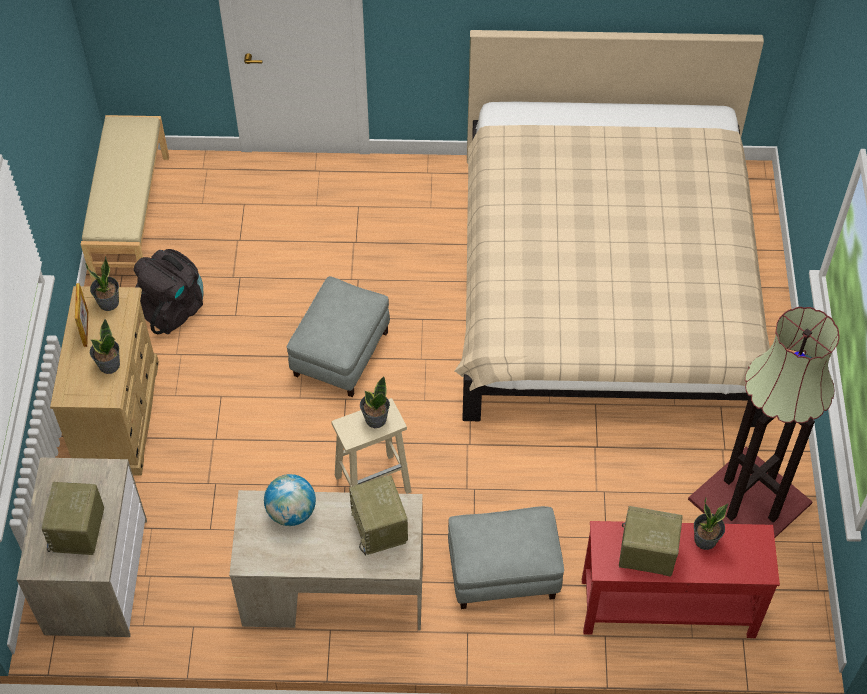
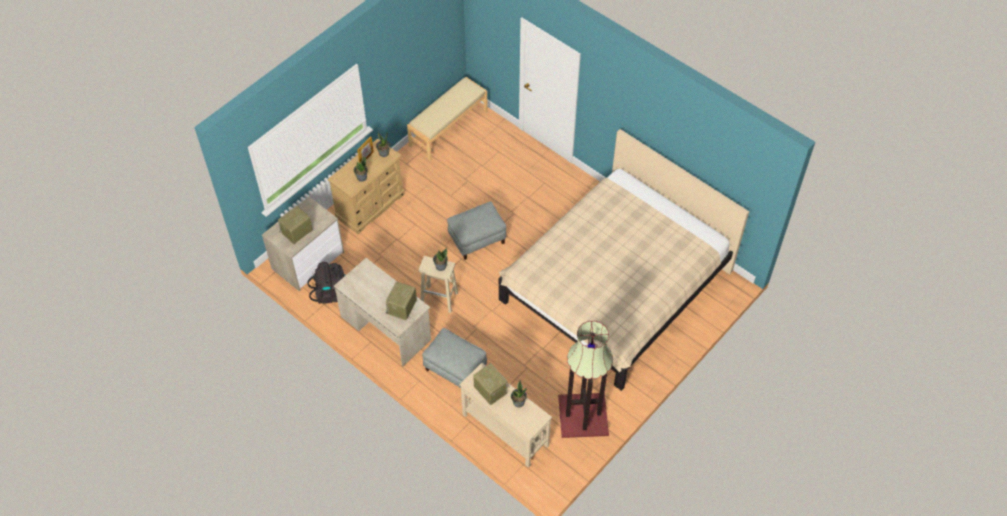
camera: 40 degrees right, 0 degrees up
black backpack [134,249,204,334] -> black backpack moved to [307,262,346,304]
globe [264,474,316,526] -> none
red console table [582,521,780,638] -> beige console table [460,363,552,468]

